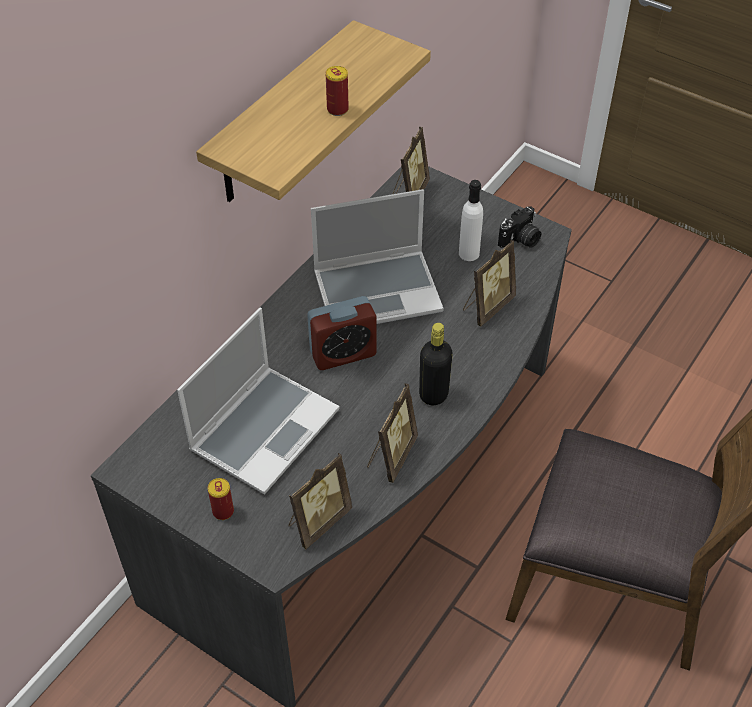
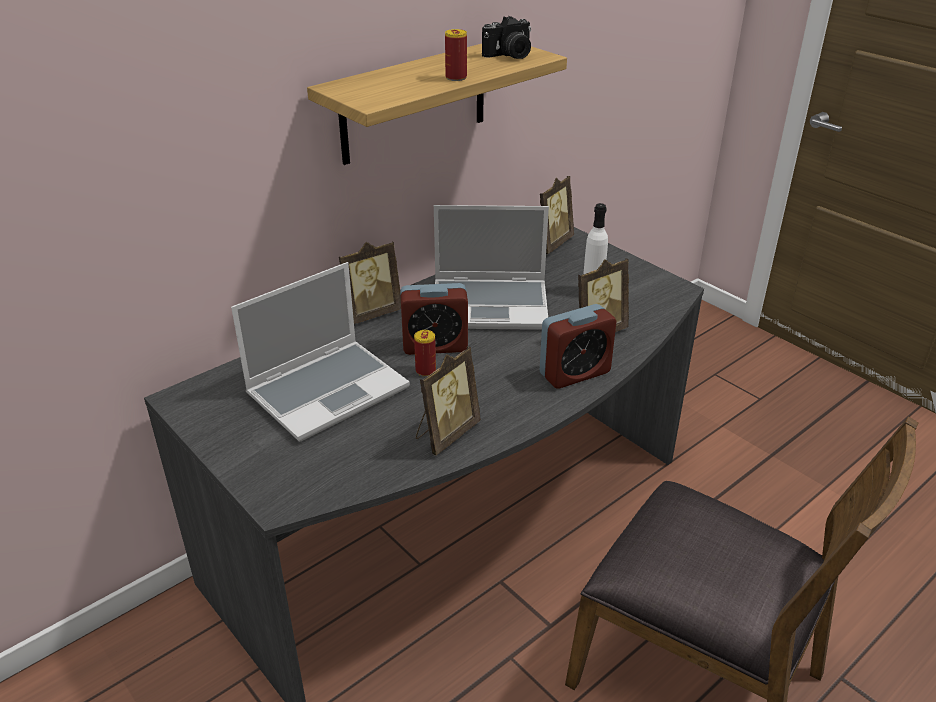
camera: 15 degrees right, 15 degrees down
can [208,478,234,520] -> can moved to [414,330,436,377]
picture frame [289,453,352,549] -> picture frame moved to [339,242,401,324]
black bottle [419,323,453,405] -> none
camera [498,206,541,248] -> camera moved to [482,16,531,59]
none -> alarm clock [540,304,616,389]

